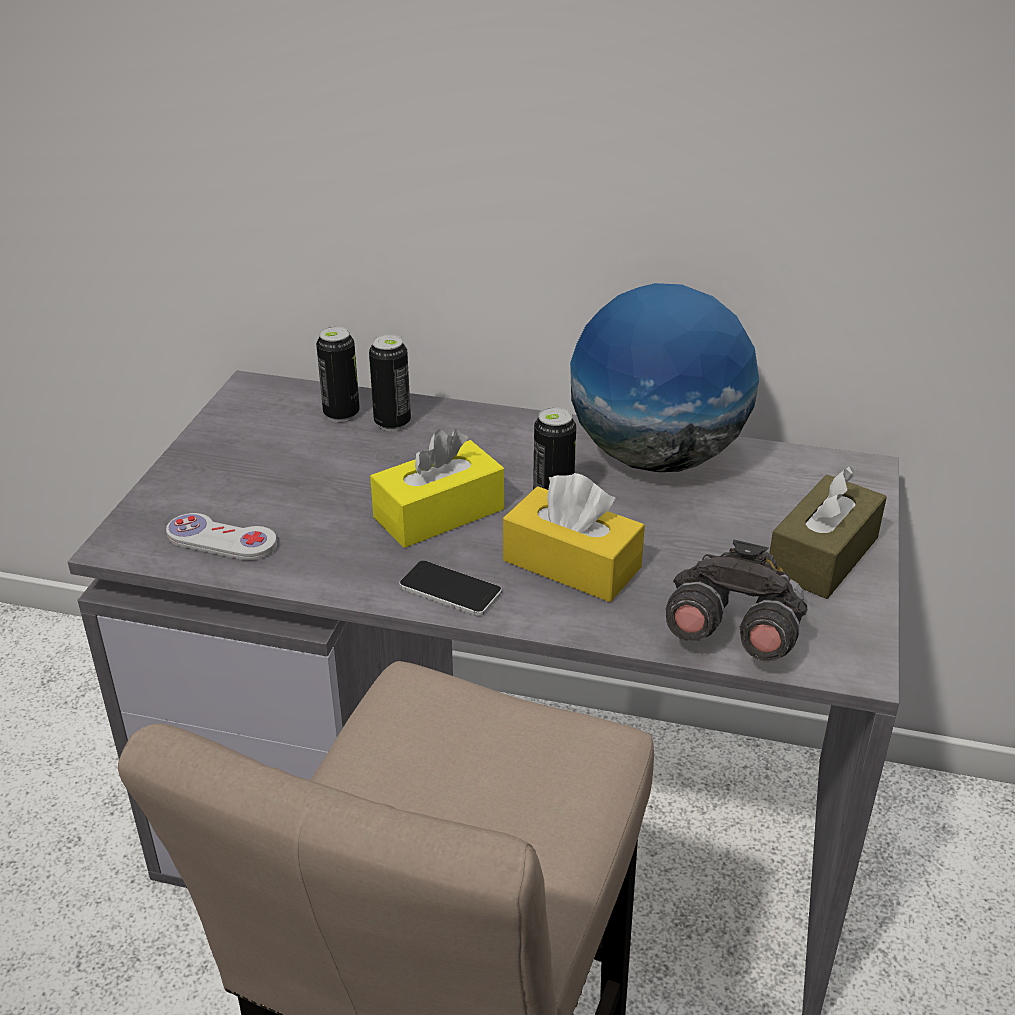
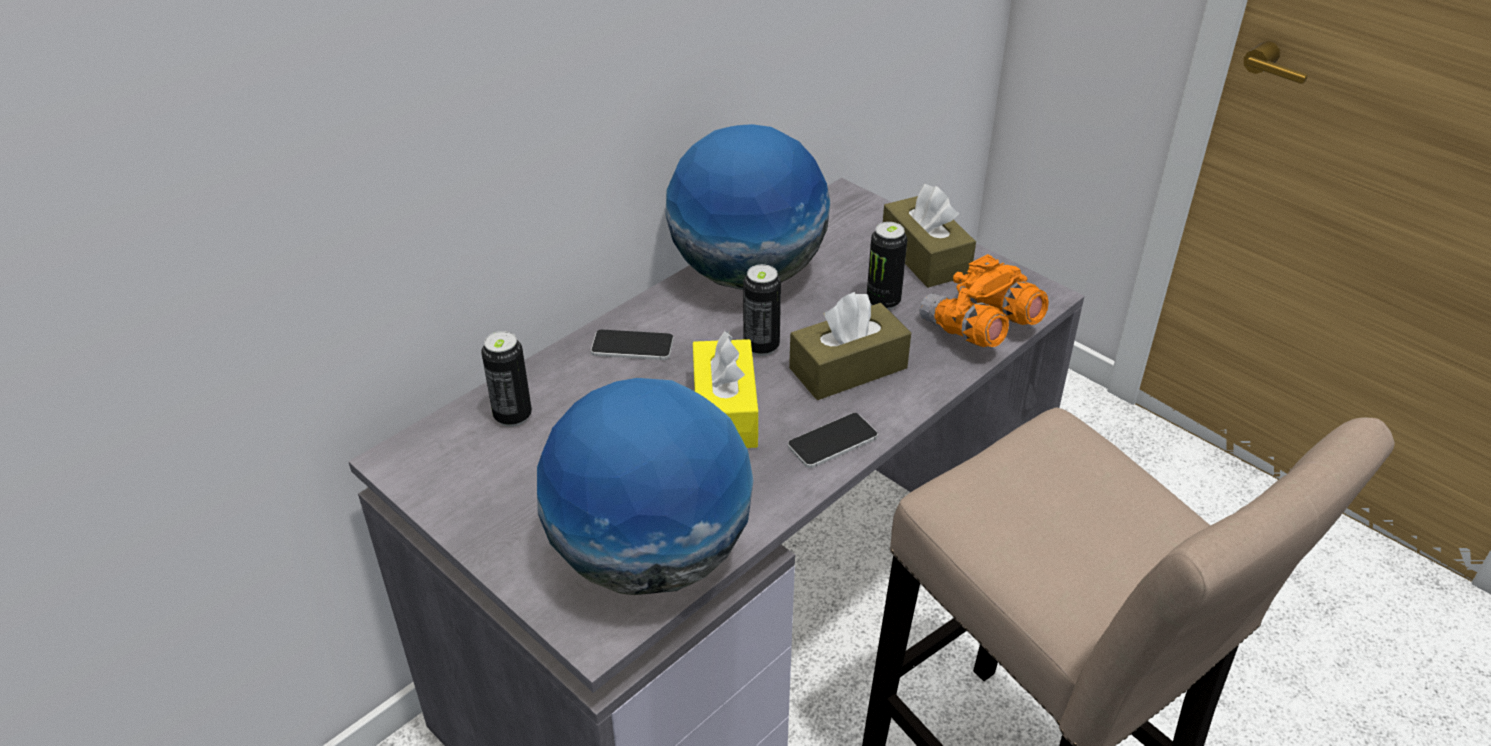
camera: 60 degrees left, 5 degrees up
white game controller [166,513,277,560] -> globe [537,378,754,595]
can [369,334,411,431] -> can moved to [867,222,907,310]
yellow tissue box [503,473,645,602] -> brown tissue box [789,292,911,400]
grey binoculars [666,539,807,661] -> orange binoculars [920,254,1048,347]
none -> phone [591,330,674,360]

